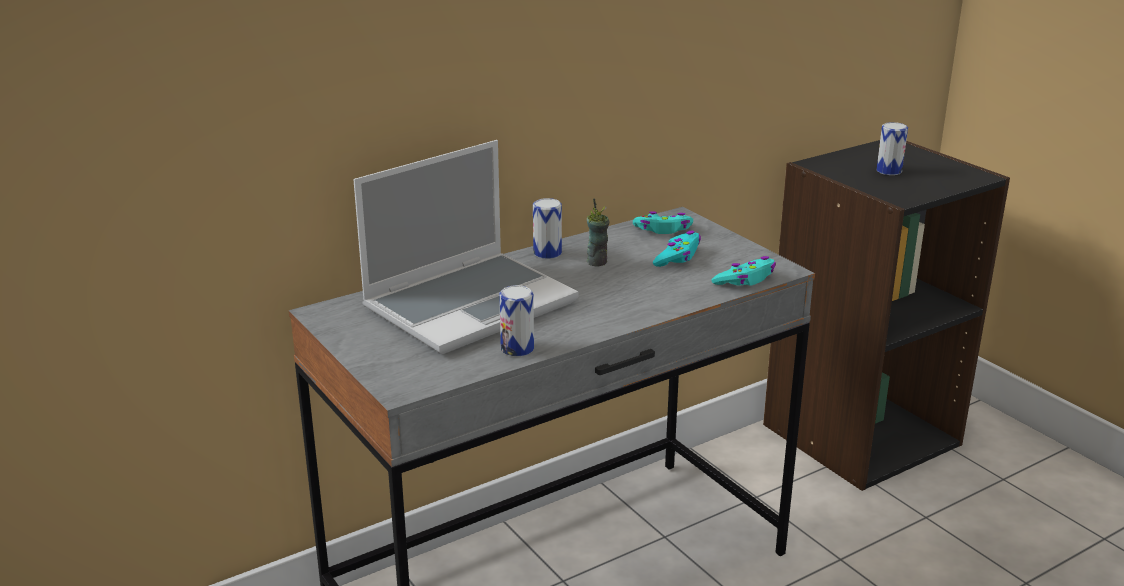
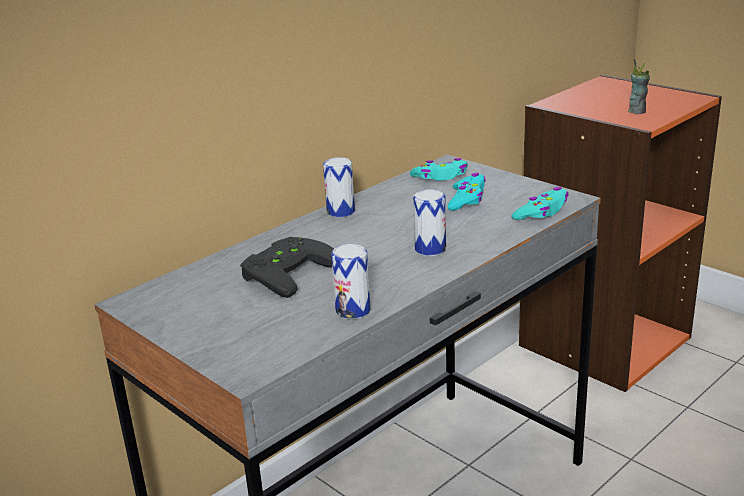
camera: 10 degrees left, 0 degrees up
laptop [353,140,579,354] -> black game controller [240,237,334,298]
cup [587,199,609,266] -> cup moved to [628,59,650,114]
black bookcase [763,140,1010,491] -> orange bookcase [519,75,722,392]
can [876,122,908,175] -> can moved to [413,189,446,256]

